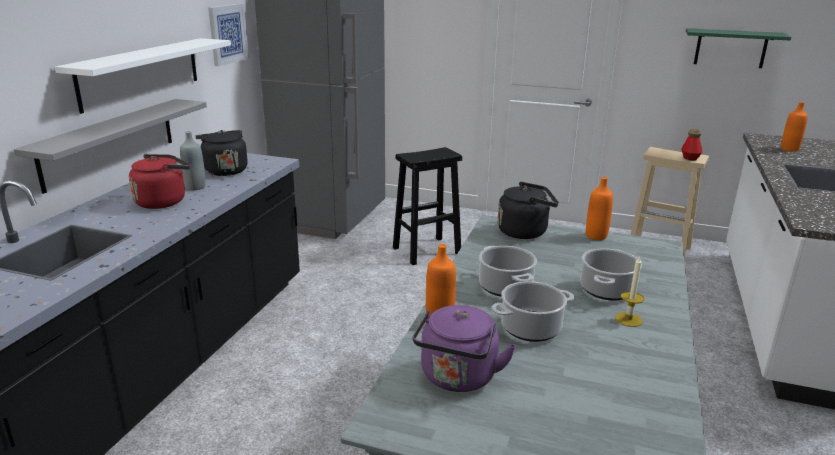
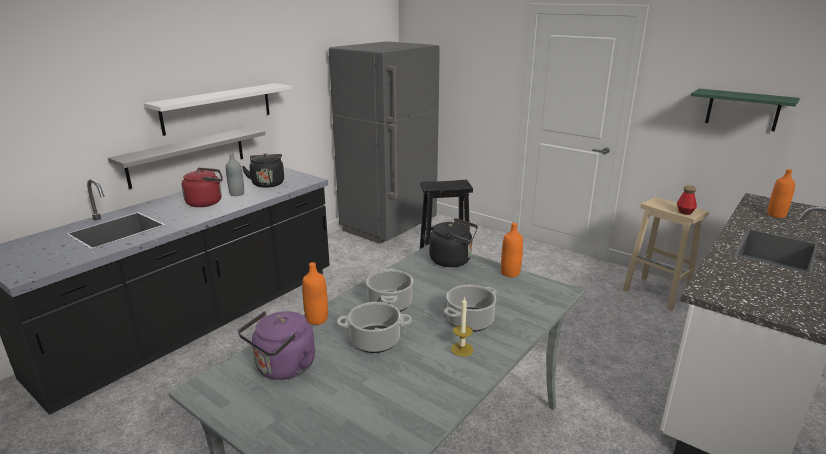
camera: 20 degrees right, 0 degrees up
picture [208,3,249,66] -> none

